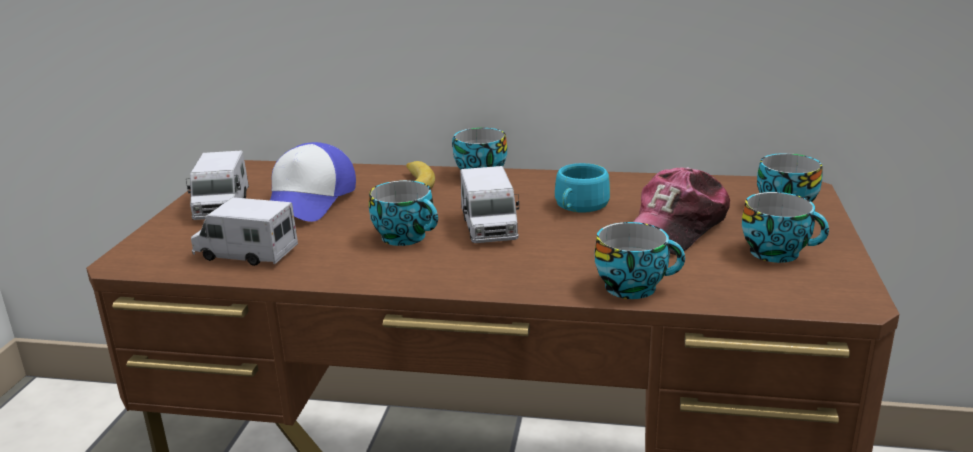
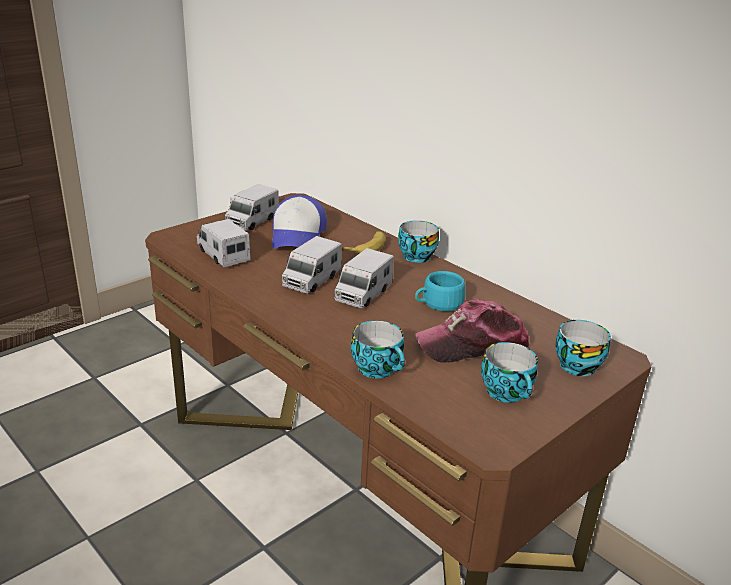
camera: 35 degrees right, 5 degrees up
cap [270,142,356,222] -> cap turned 45 degrees counterclockwise [272,195,327,249]
cup [369,180,438,246] -> toy truck [282,236,342,294]

